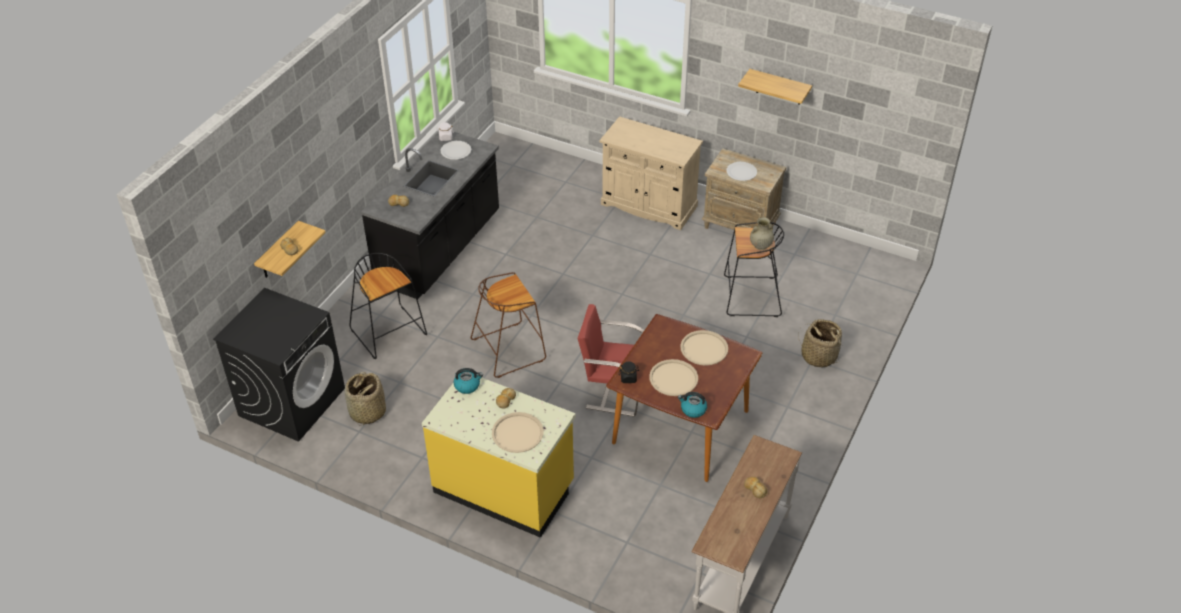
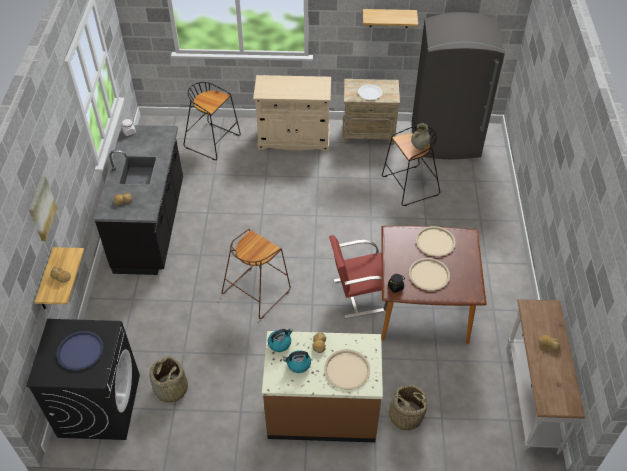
camera: 25 degrees left, 5 degrees up
black stool [349,253,427,359] -> black stool moved to [183,82,241,160]
yellow counter [422,377,576,538] -> brown counter [262,331,383,442]
white plate [440,141,471,160] -> none
kettle [678,392,707,418] -> kettle moved to [283,350,311,373]
basket [798,319,842,368] -> basket moved to [382,385,430,430]
none -> picture [29,177,57,241]
none -> blue tray [56,331,103,371]
none -> grey fridge [412,12,505,159]

